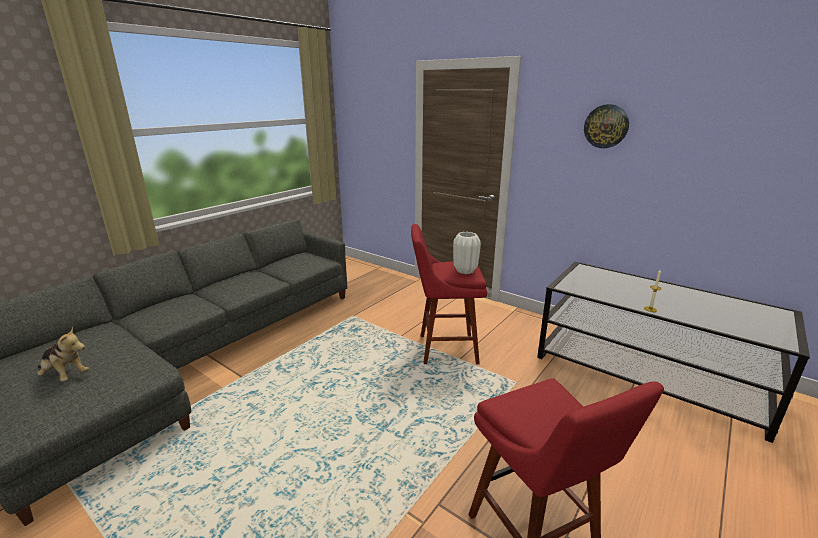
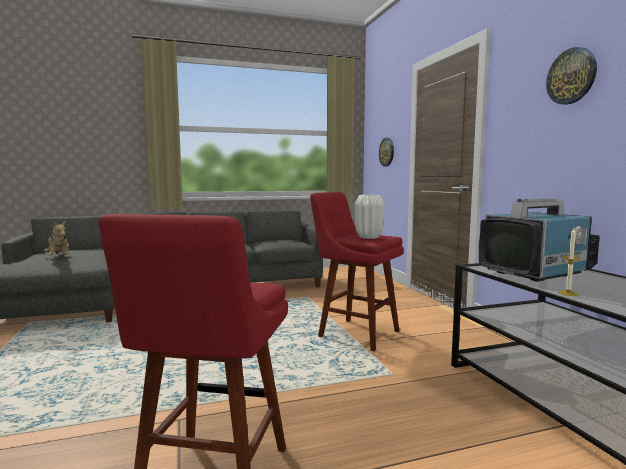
camera: 35 degrees right, 15 degrees down
none -> wall clock [379,138,394,167]
none -> television [479,198,600,282]

